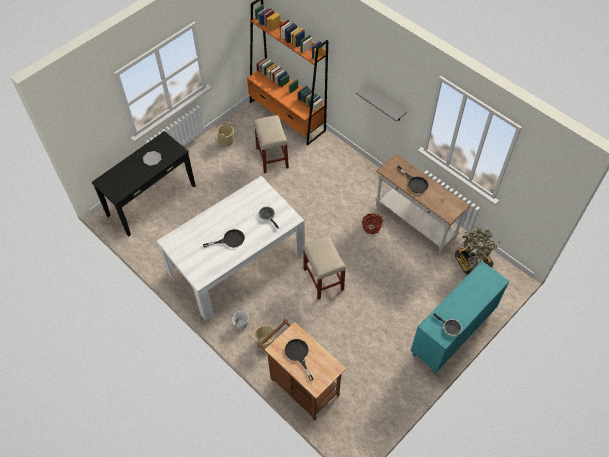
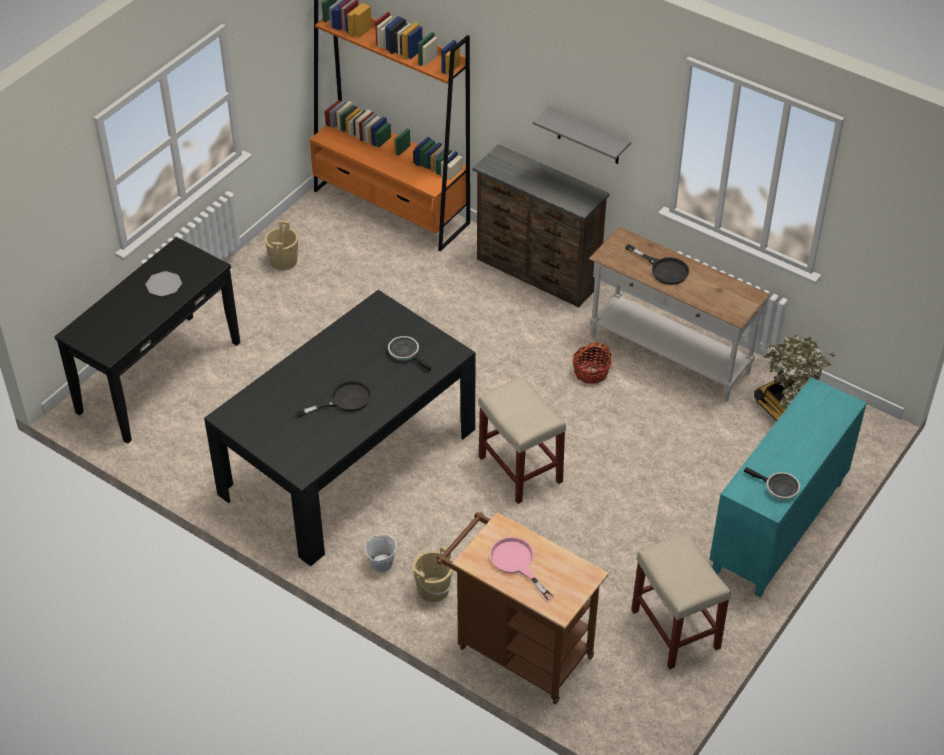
camera: 10 degrees left, 10 degrees down
white dining table [157,176,305,320] -> black dining table [204,290,475,566]
beige stool [254,115,289,173] -> beige stool moved to [631,533,731,669]
black frying pan [285,339,313,381] -> pink frying pan [490,537,554,601]
none -> brown dresser [473,144,610,308]

